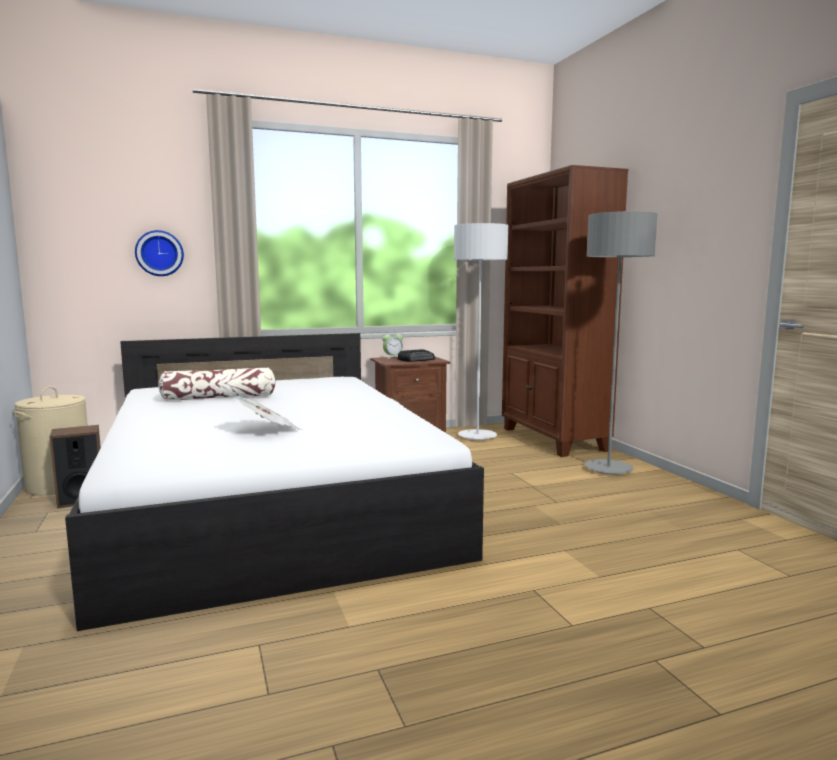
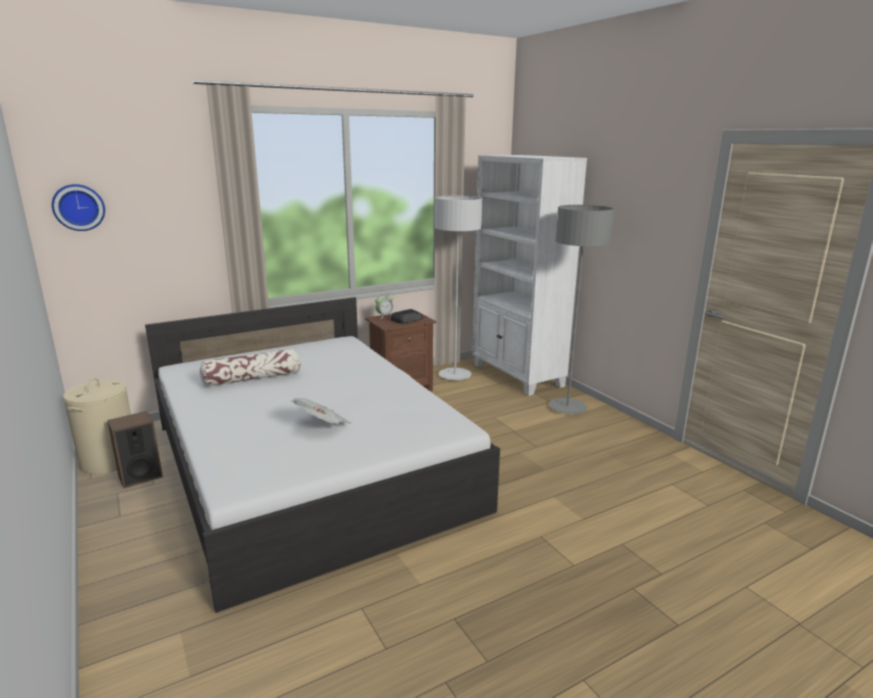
camera: 10 degrees left, 10 degrees up
wall clock [135,230,184,276] -> wall clock moved to [52,184,105,231]
brown bookcase [502,165,628,457] -> white bookcase [472,155,587,396]

